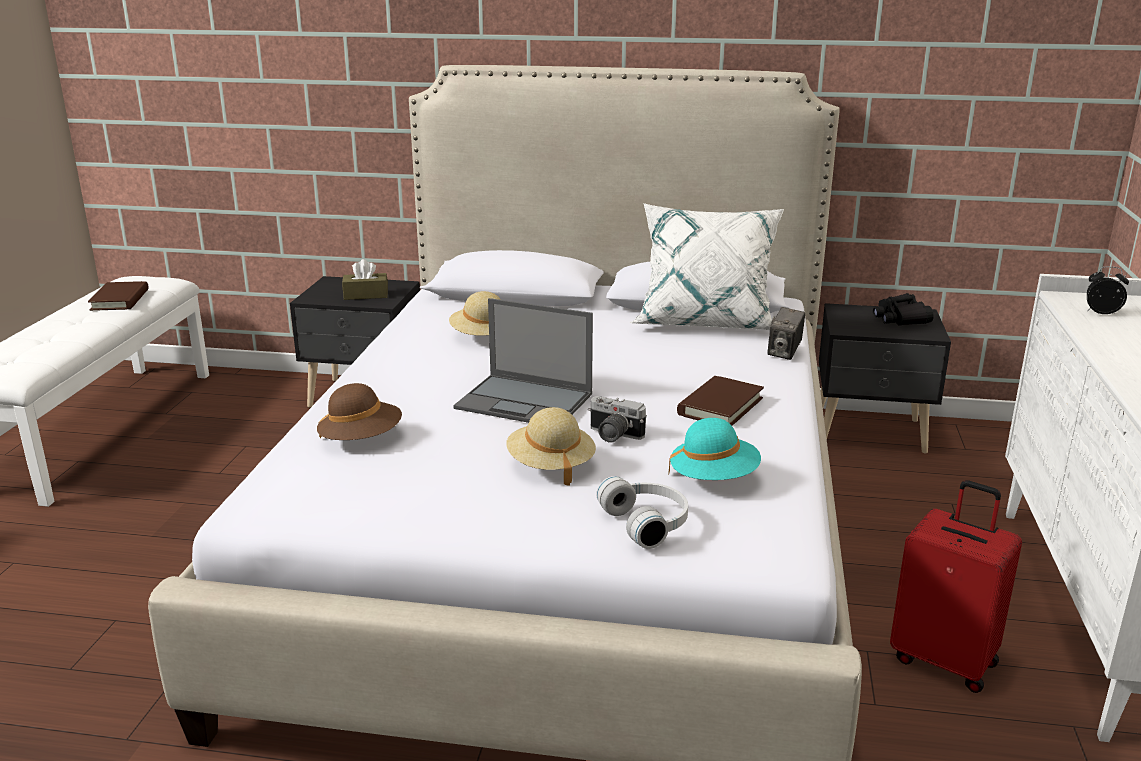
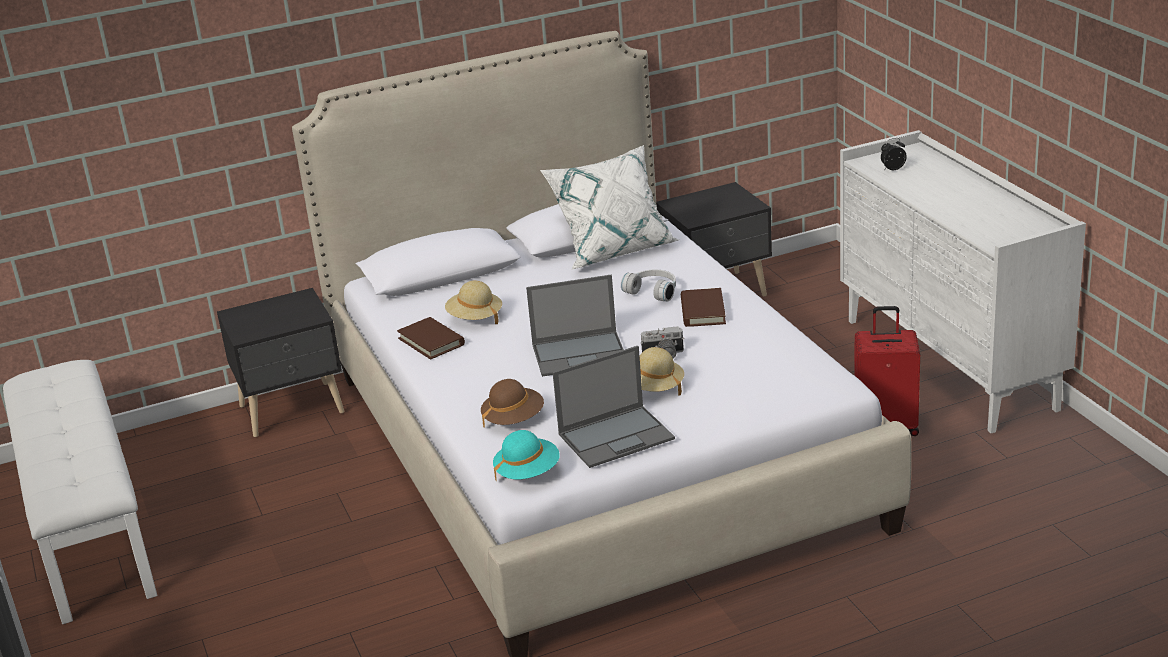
camera: 30 degrees left, 5 degrees up
brown book [88,281,148,311] -> brown book moved to [397,317,465,360]
brown tissue box [342,259,388,300] -> none
white headphones [596,476,688,549] -> white headphones moved to [621,270,676,301]
turquoise hat [669,418,761,480] -> turquoise hat moved to [493,430,560,481]
camera [767,307,805,360] -> none
black binoculars [873,293,934,326] -> none
none -> laptop [552,346,675,468]

